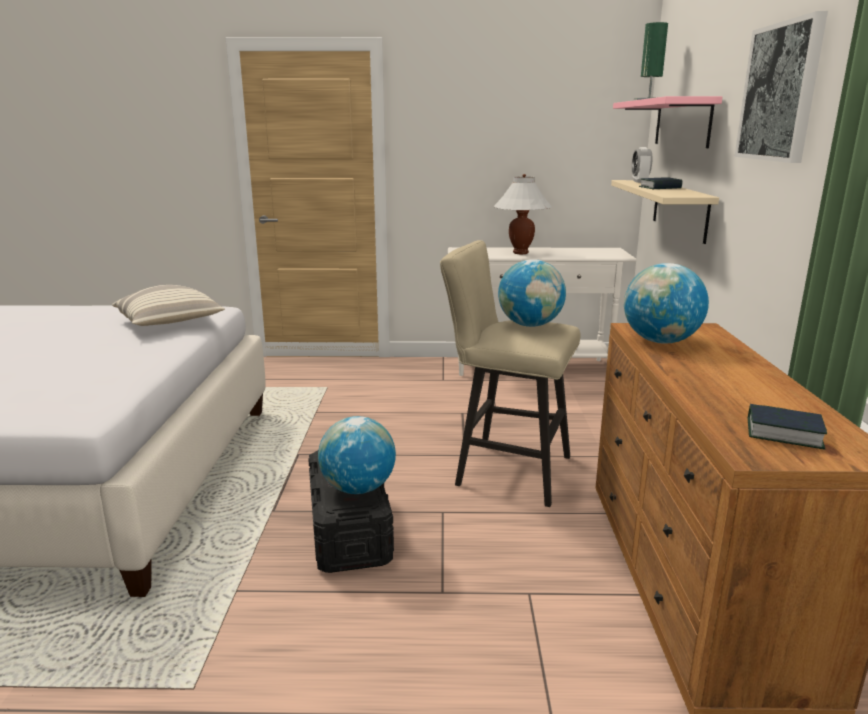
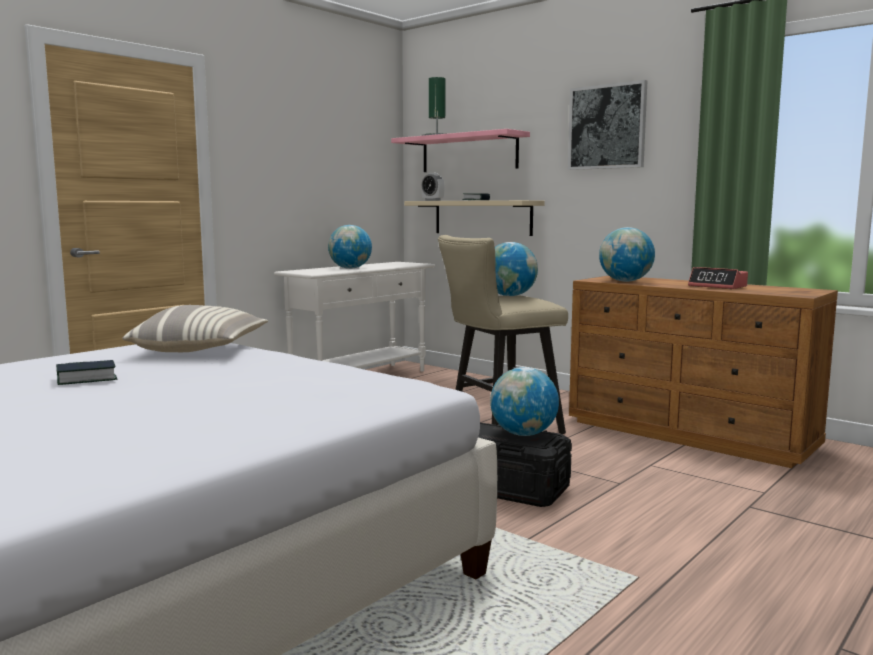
camera: 50 degrees left, 10 degrees down
white table lamp [494,174,552,254] -> globe [328,225,372,269]
book [748,404,827,449] -> book moved to [56,360,117,385]
none -> alarm clock [688,267,748,289]

